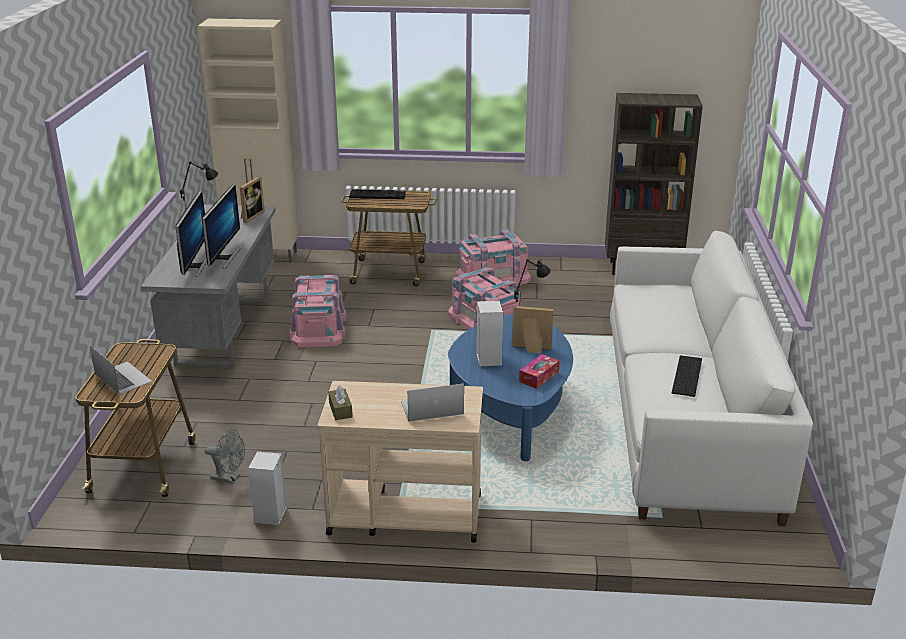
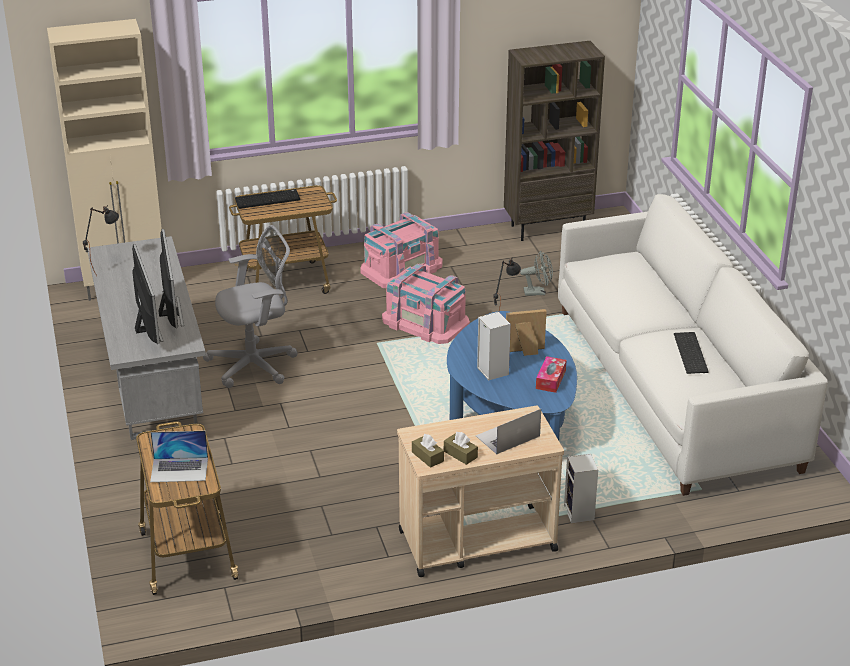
camera: 20 degrees left, 5 degrees up
laptop [90,346,152,394] -> laptop turned 150 degrees clockwise [150,431,208,482]
grey fan [205,429,245,484] -> grey fan moved to [520,251,553,296]
picture frame [240,176,265,223] -> none
speaker [248,451,287,525] -> speaker moved to [564,454,598,524]
pink storage box [290,275,346,347] -> grey office chair [203,225,298,388]
none -> brown tissue box [444,432,478,465]

